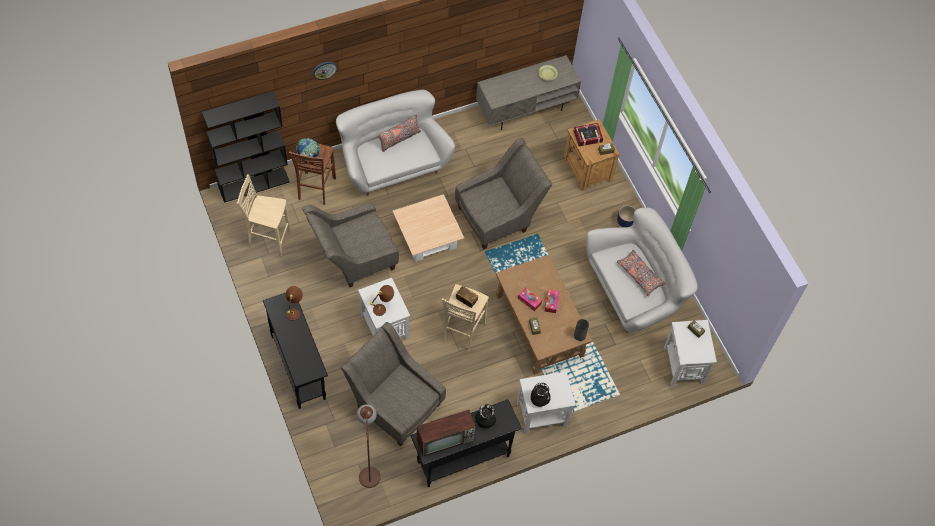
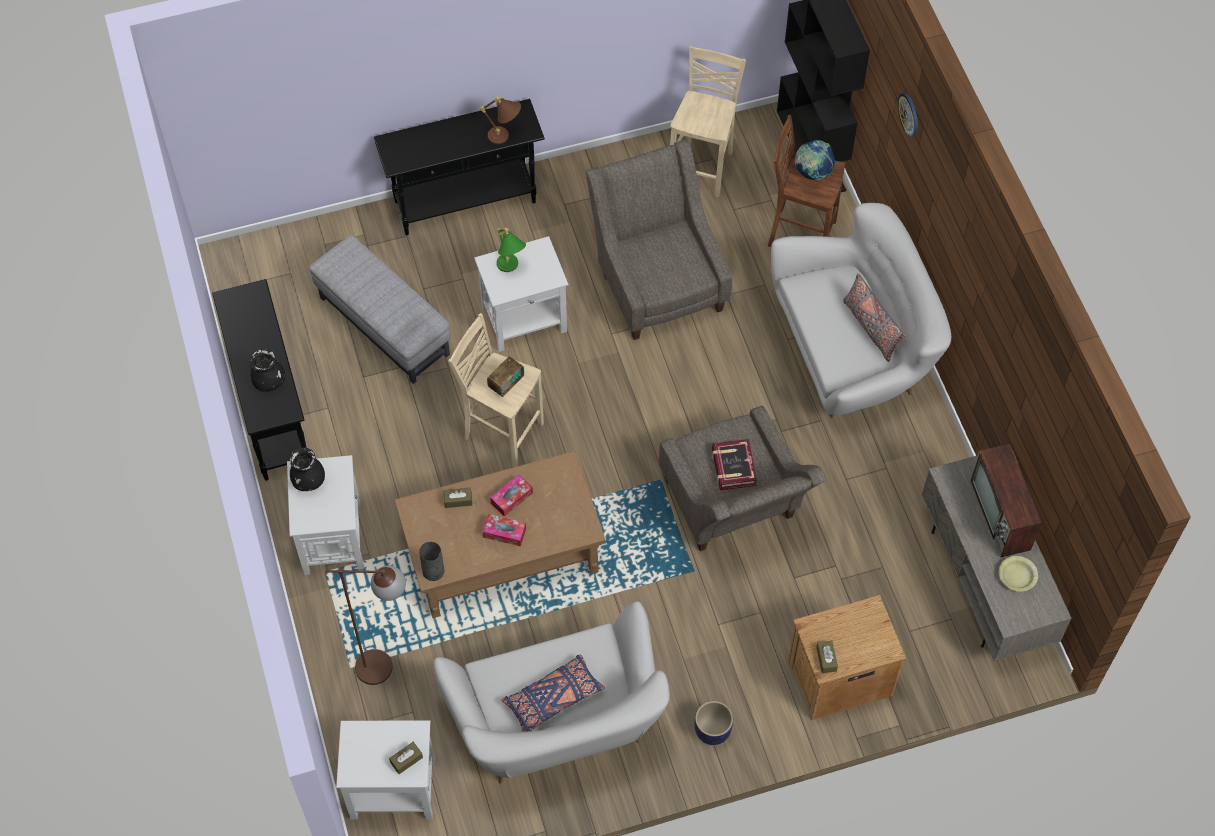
camera: 100 degrees right, 0 degrees up
grey armchair [341,322,446,446] -> grey ottoman [309,236,451,384]
brown floor lamp [357,404,381,488] -> brown floor lamp moved to [325,566,406,685]
brown table lamp [370,285,394,316] -> green table lamp [497,228,526,272]
beige coffee table [393,194,464,262] -> none
television [417,410,476,457] -> television moved to [970,444,1042,558]
book [574,123,603,146] -> book moved to [712,439,757,490]
grey pillow [617,250,666,296] -> blue pillow [501,655,605,732]

